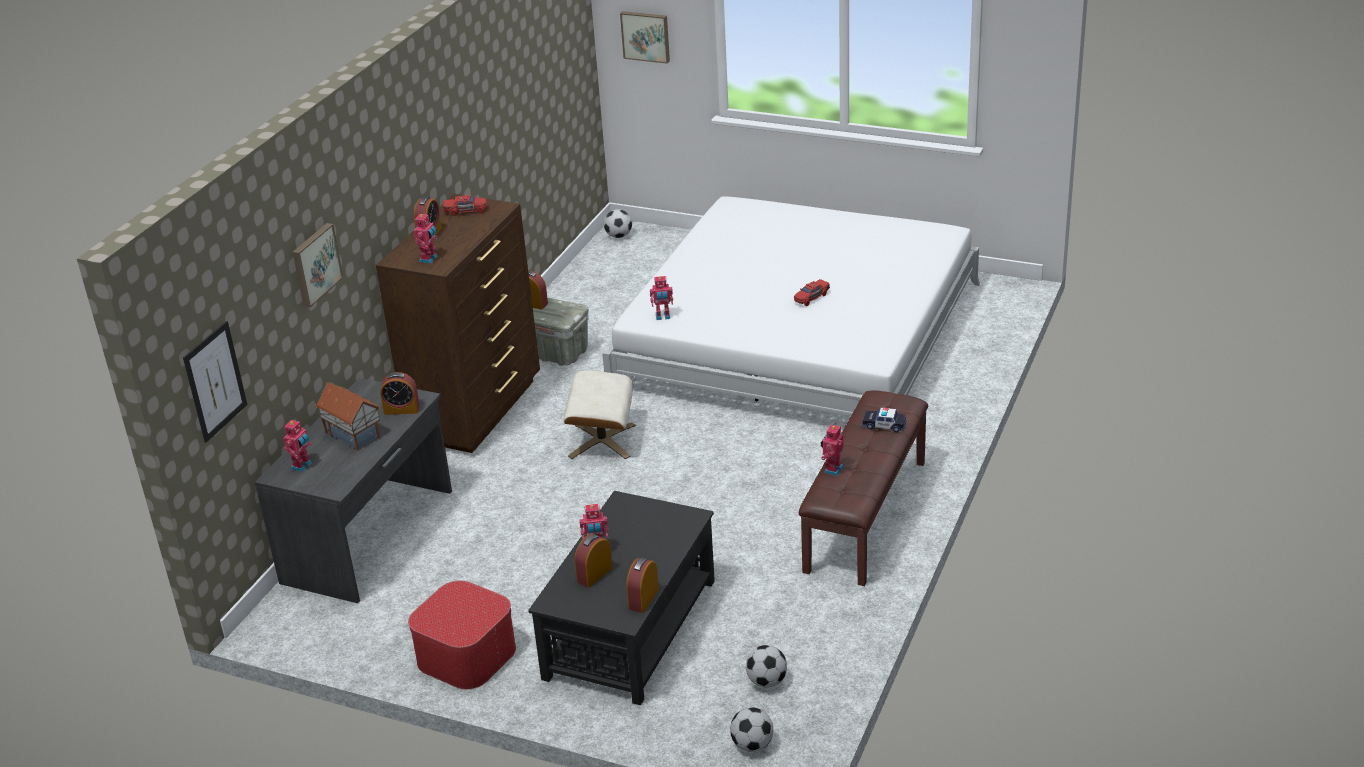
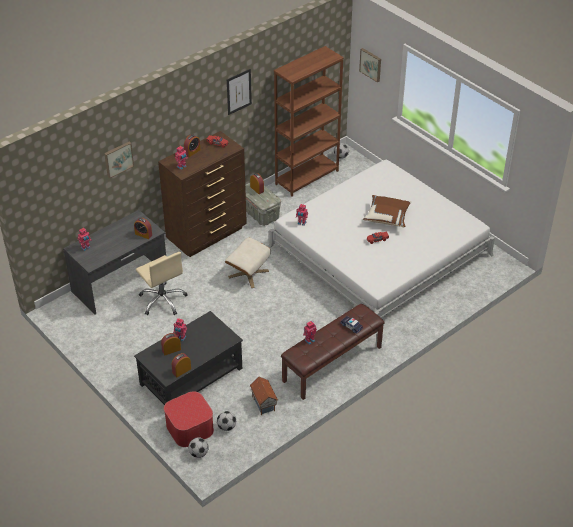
camera: 25 degrees right, 10 degrees up
picture [183,321,247,443] -> picture moved to [227,69,252,115]
toy house [315,382,381,451] -> toy house moved to [250,377,278,415]
ottoman [408,581,516,689] -> ottoman moved to [164,391,214,447]
none -> beige office chair [136,252,188,315]
none -> brown bookcase [274,46,344,196]
none -> brown pillow [363,195,411,227]

